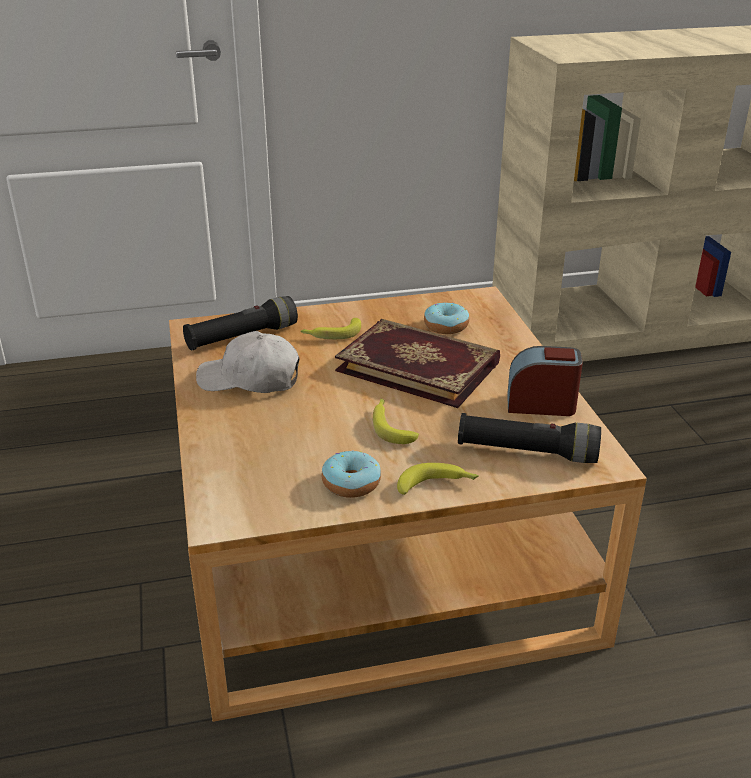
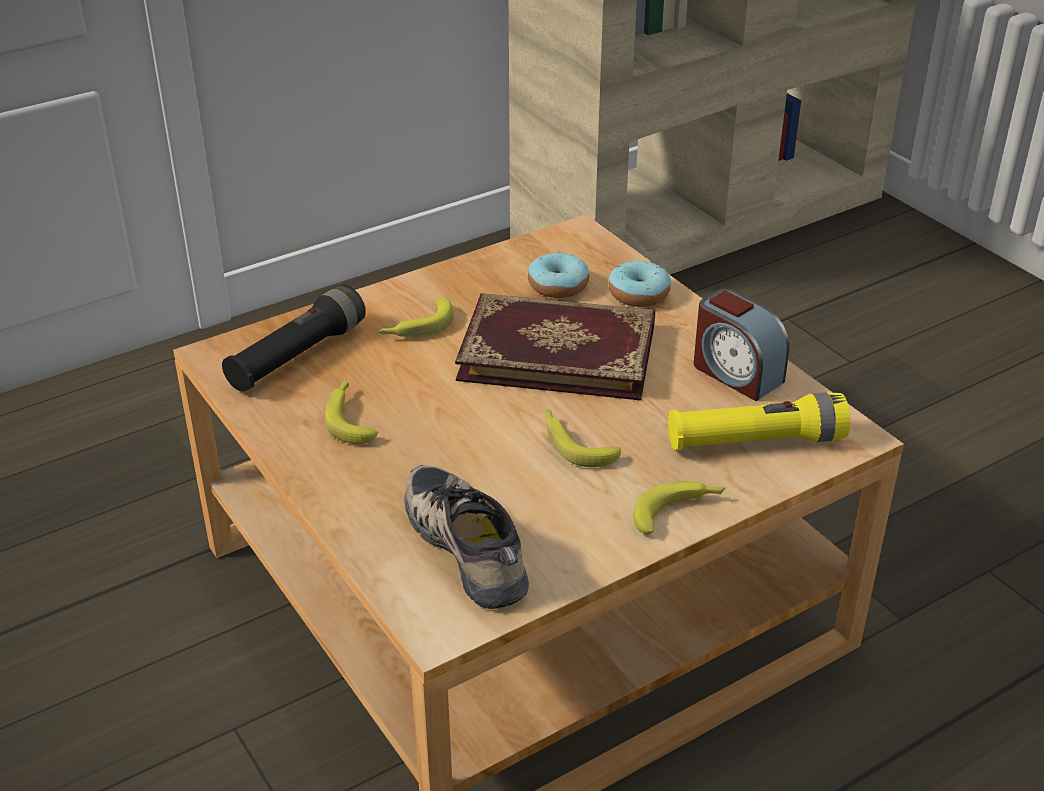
camera: 20 degrees left, 5 degrees up
white cap [196,331,300,393] -> banana [325,379,378,444]
donut [321,450,381,498] -> donut moved to [608,260,671,307]
black flashlight [458,413,601,463] -> yellow flashlight [668,392,850,451]
alarm clock [507,346,583,416] -> alarm clock turned 120 degrees counterclockwise [694,289,789,401]
none -> shoe [404,465,529,609]

